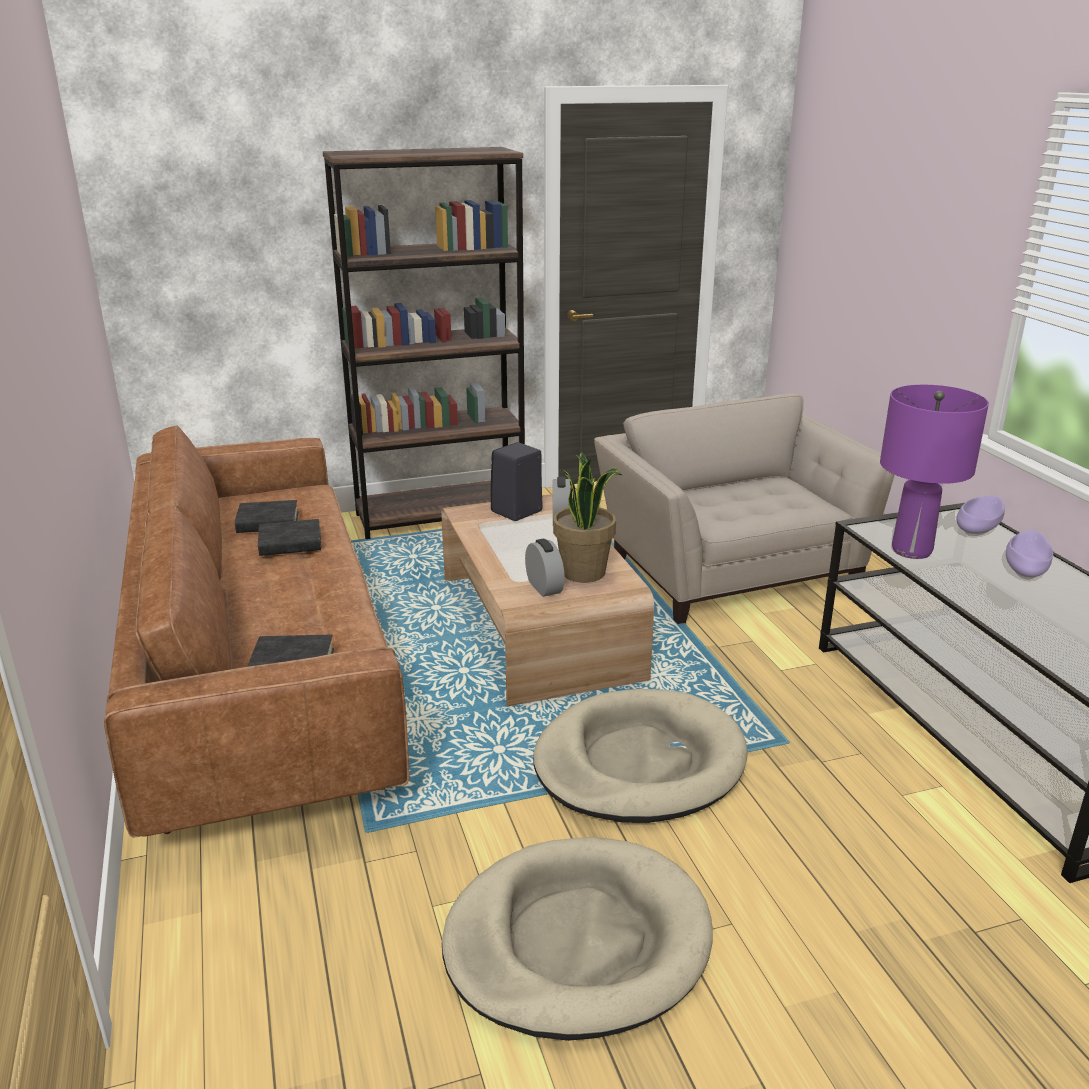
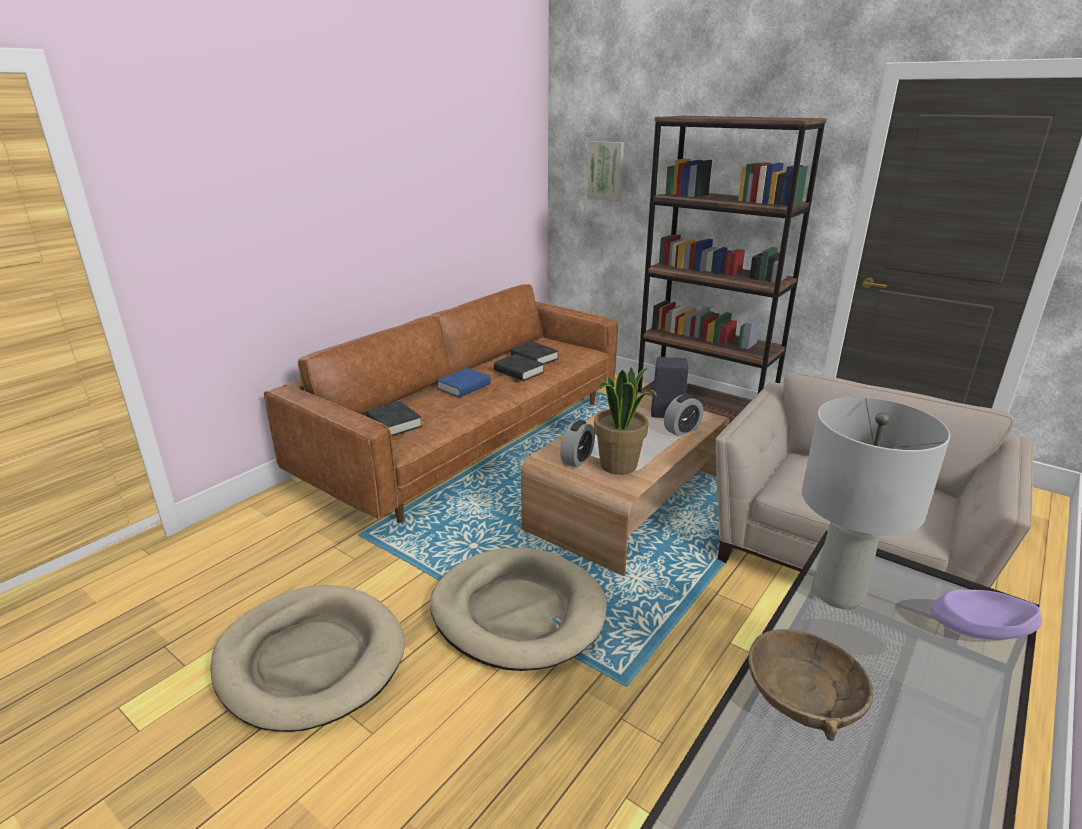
camera: 55 degrees right, 0 degrees up
purple table lamp [880,385,989,559] -> grey table lamp [802,397,950,609]
purple bowl [1006,530,1053,580] -> none
none -> blue book [437,368,491,397]
none -> picture [587,141,624,202]
none -> brown bowl [748,629,873,741]

